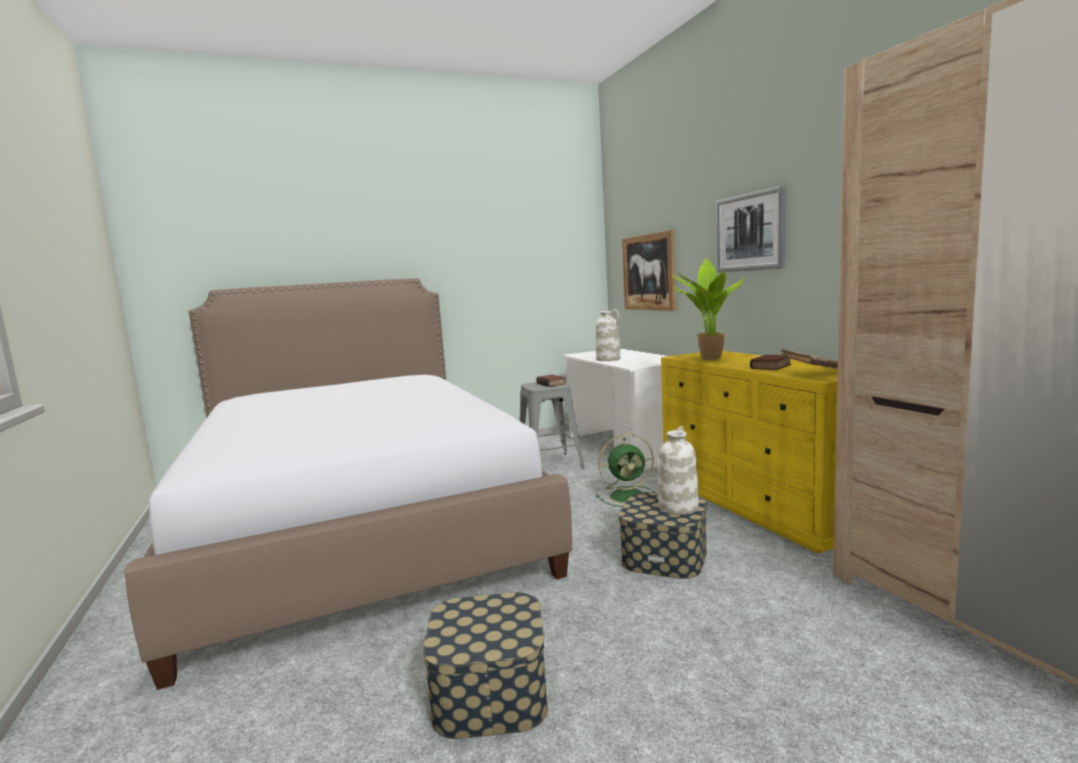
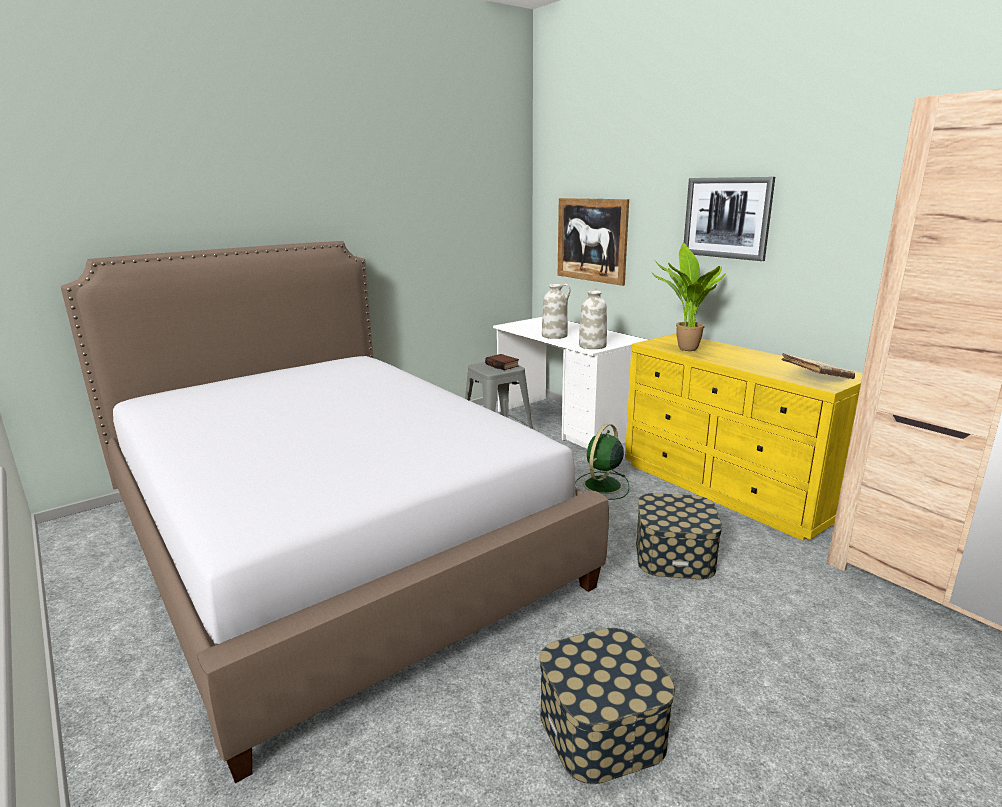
camera: 15 degrees left, 10 degrees up
green fan [596,434,655,507] -> green fan turned 150 degrees clockwise [575,424,629,500]
white vase [658,426,699,515] -> white vase moved to [579,288,607,349]
book [750,355,791,370] -> none

